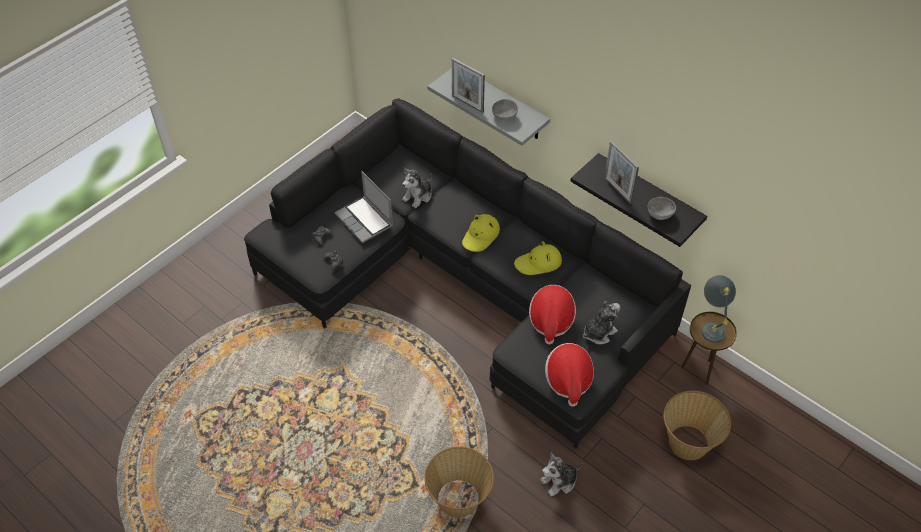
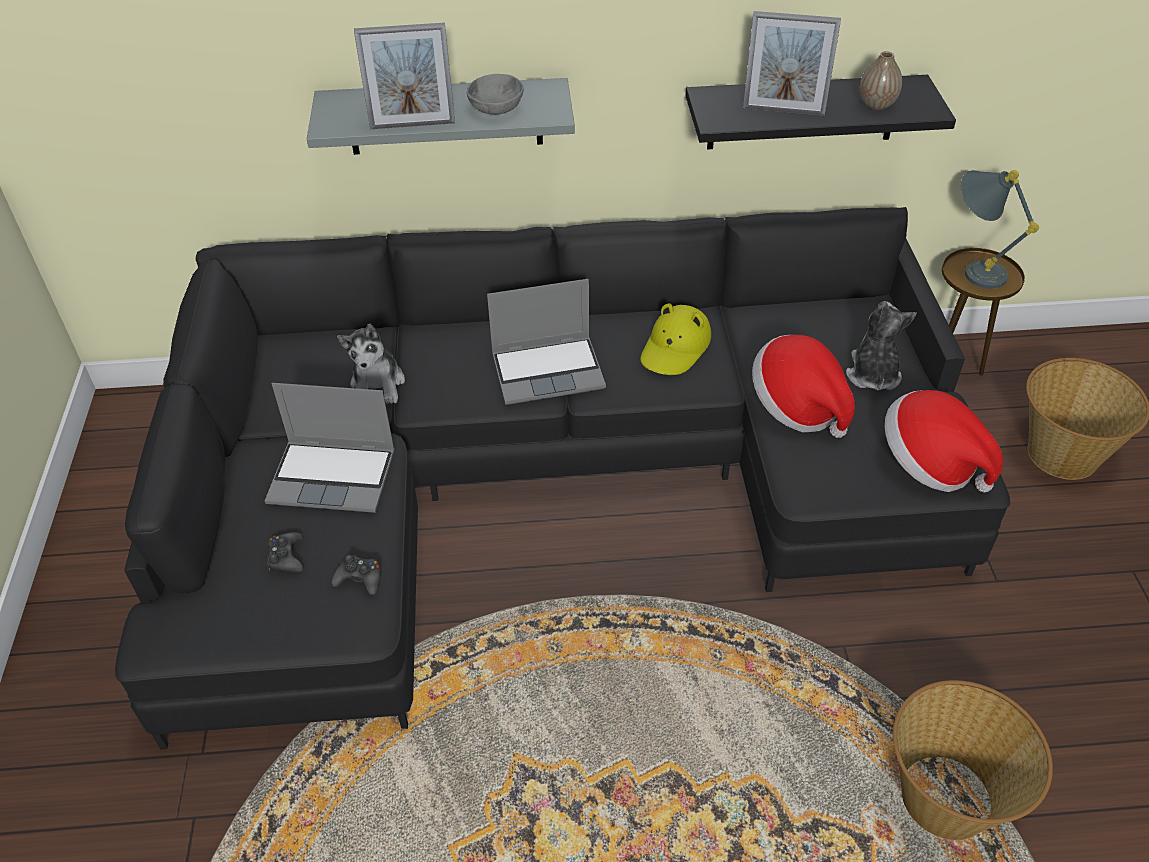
camera: 45 degrees left, 5 degrees down
yellow hat [462,214,500,252] -> laptop [487,279,606,405]
plush toy [540,452,582,496] -> none
grey bowl [647,197,676,220] -> vase [859,51,902,110]

